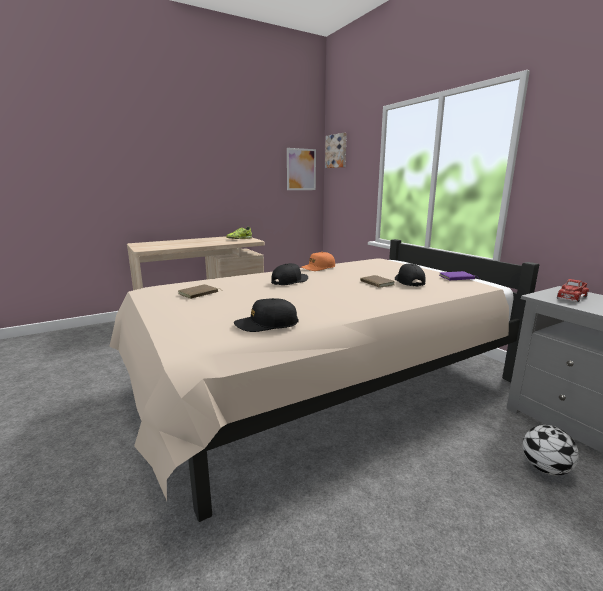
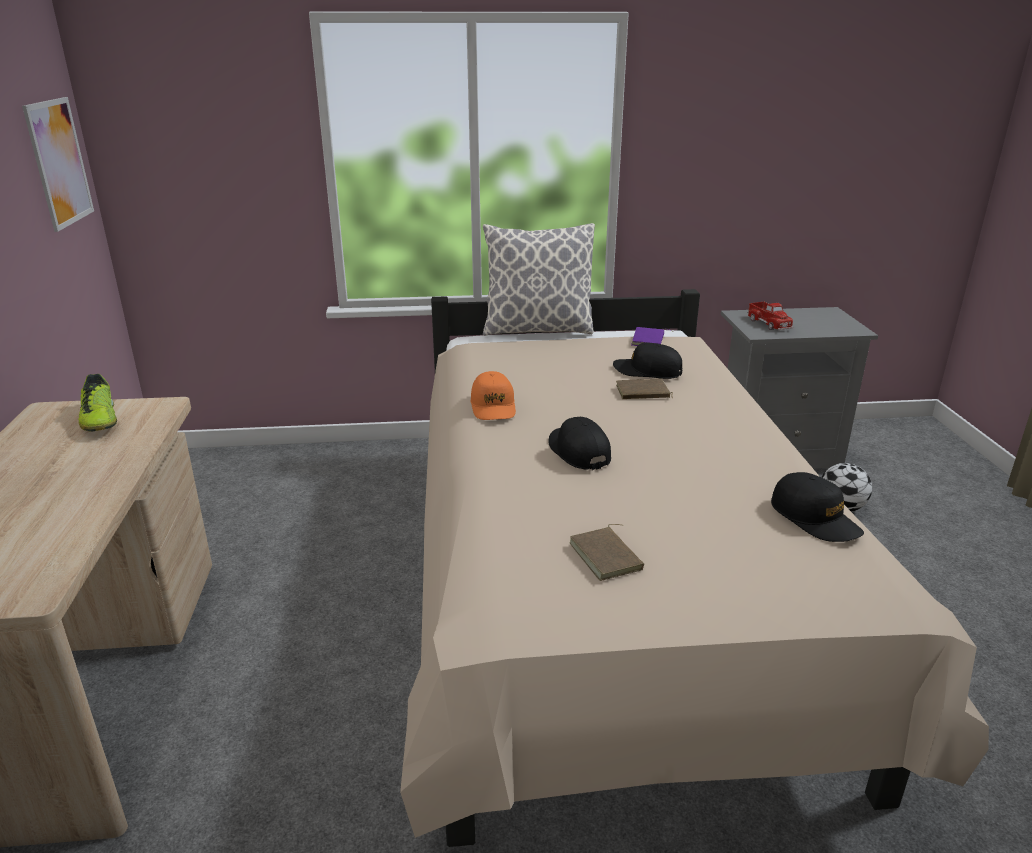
camera: 65 degrees left, 10 degrees up
black cap [234,298,299,332] -> black cap turned 45 degrees counterclockwise [771,472,864,542]
picture [325,133,347,168] -> none
none -> pillow [483,223,595,336]

